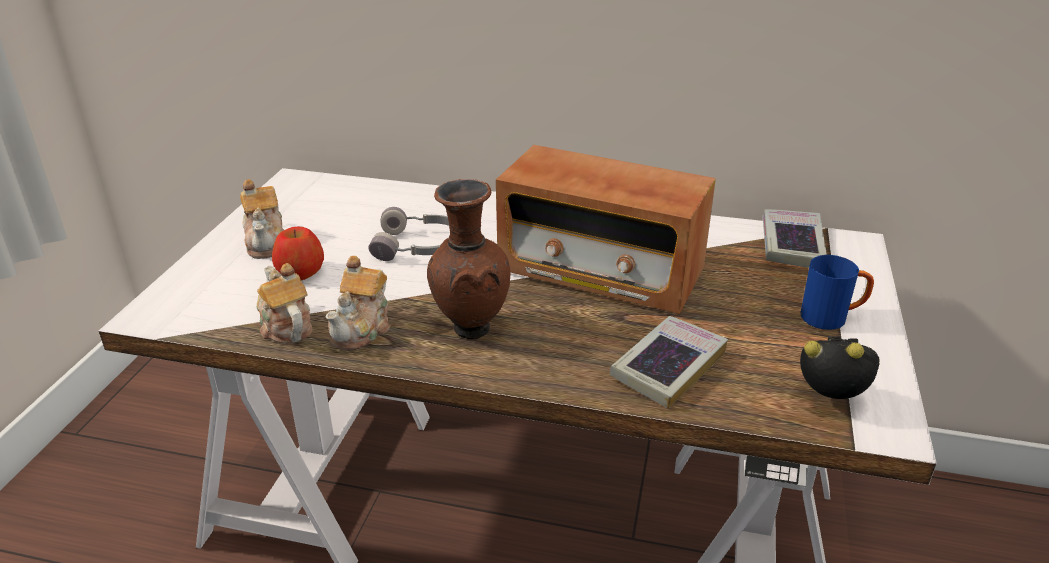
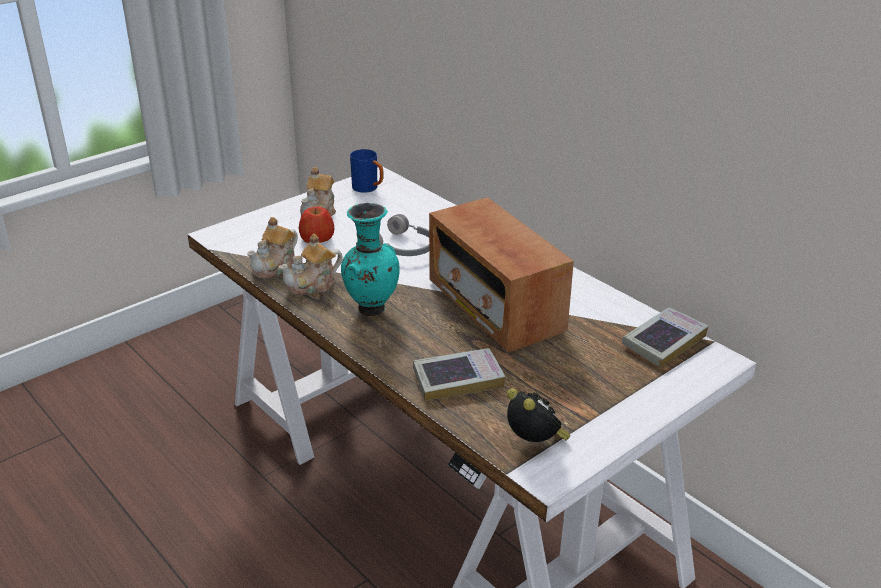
camera: 35 degrees right, 0 degrees up
teapot [257,263,312,344] -> teapot turned 150 degrees counterclockwise [247,217,298,279]
brown vase [427,179,511,340] -> turquoise vase [341,203,400,316]
blue mug [800,255,874,330] -> blue mug moved to [350,149,384,193]

